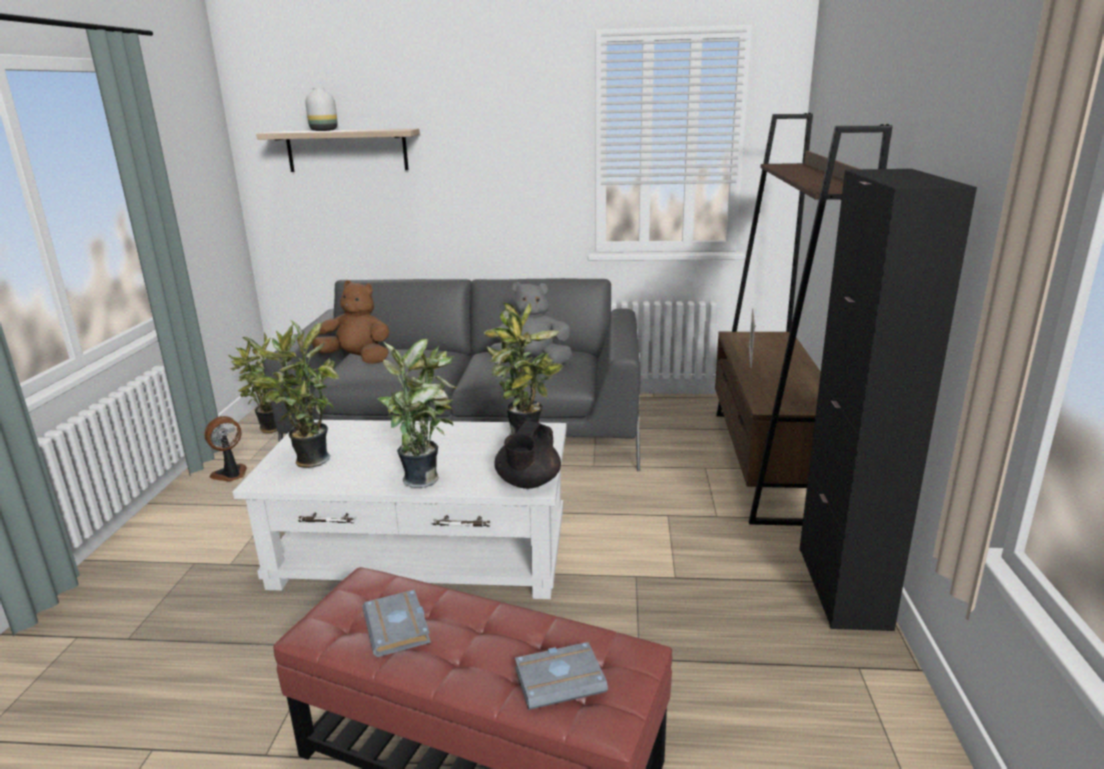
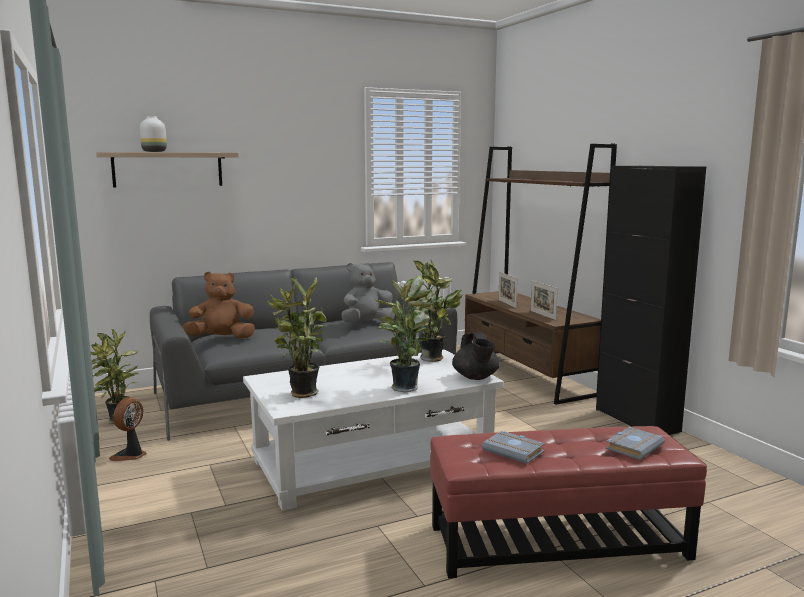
camera: 30 degrees left, 10 degrees down
none -> picture frame [531,281,558,320]

